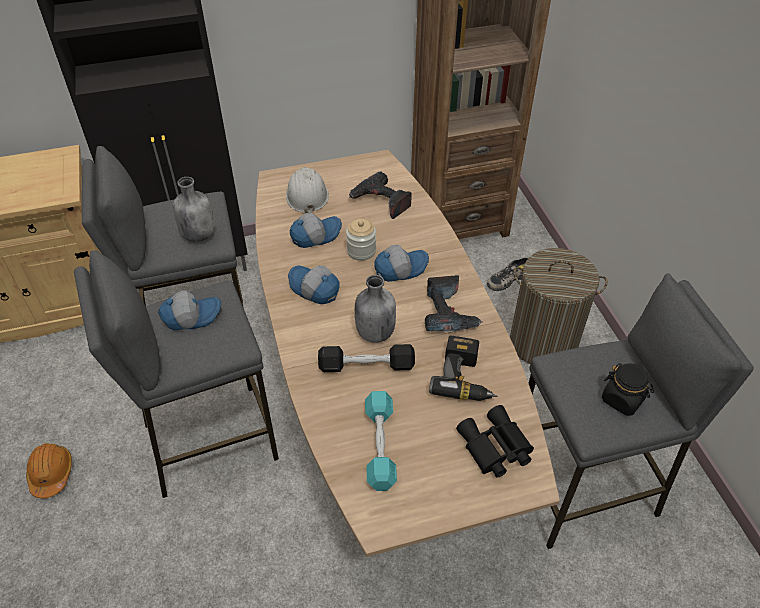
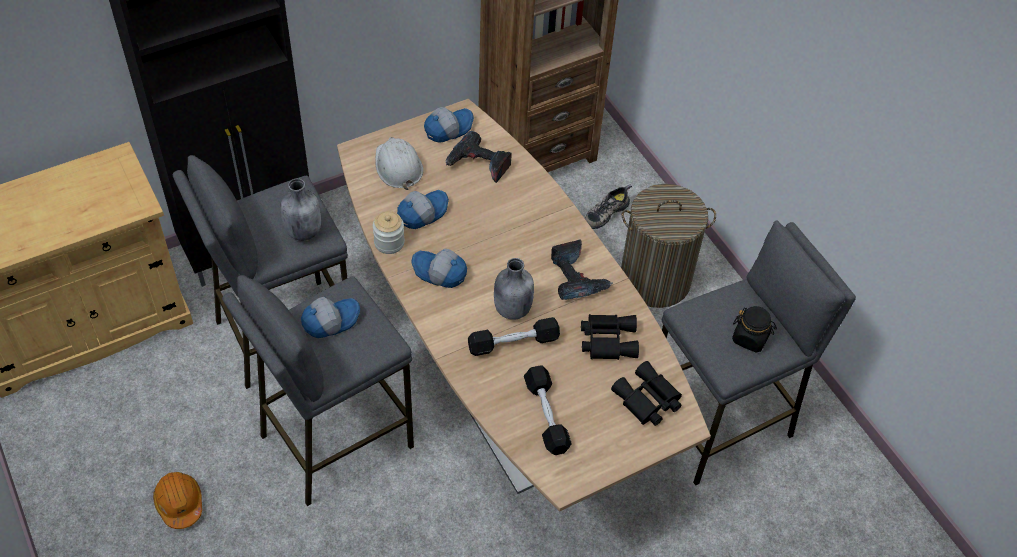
camera: 15 degrees left, 5 degrees up
jar [346,219,376,261] -> jar moved to [373,211,405,254]
turquoise dumbbell [365,391,397,491] -> black dumbbell [524,365,572,455]
cap [374,245,429,282] -> cap moved to [424,107,474,143]
power drill [429,336,497,401] -> black binoculars [581,314,639,360]

